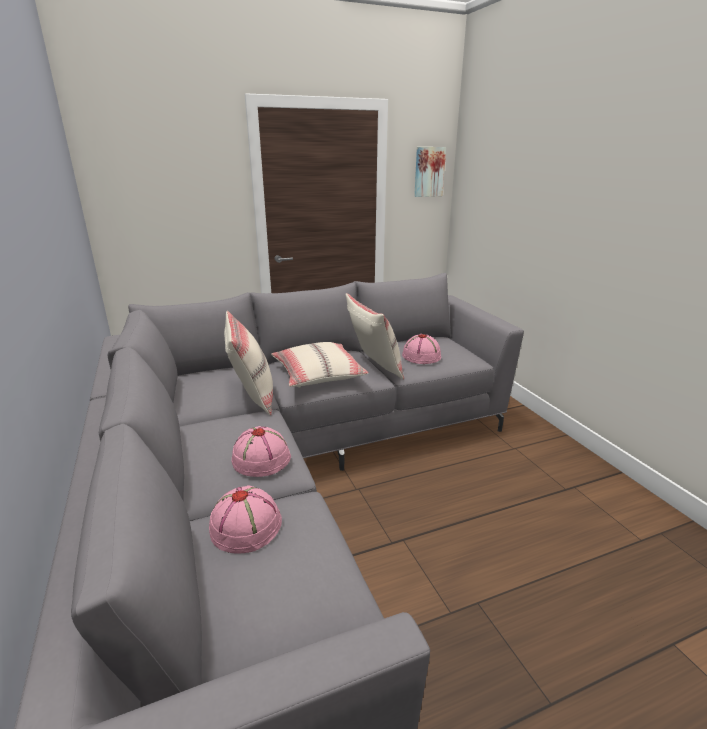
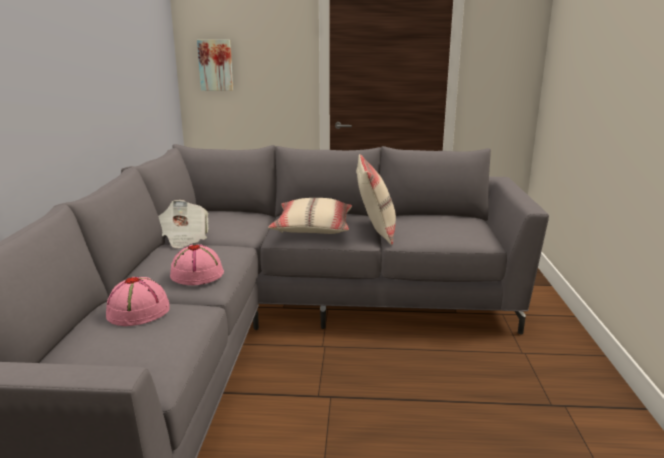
camera: 25 degrees right, 5 degrees down
beige pillow [224,311,273,416] -> none
pink hat [402,334,441,364] -> none
picture [414,147,446,197] -> picture moved to [197,40,233,91]
none -> newspaper [158,200,208,248]

